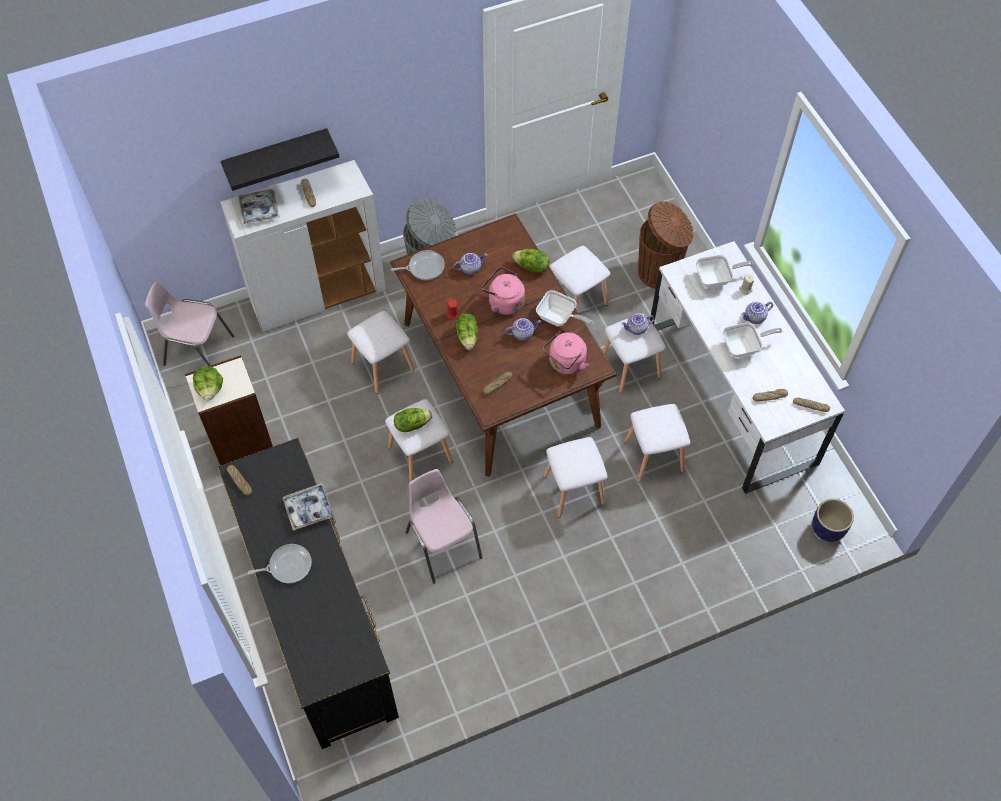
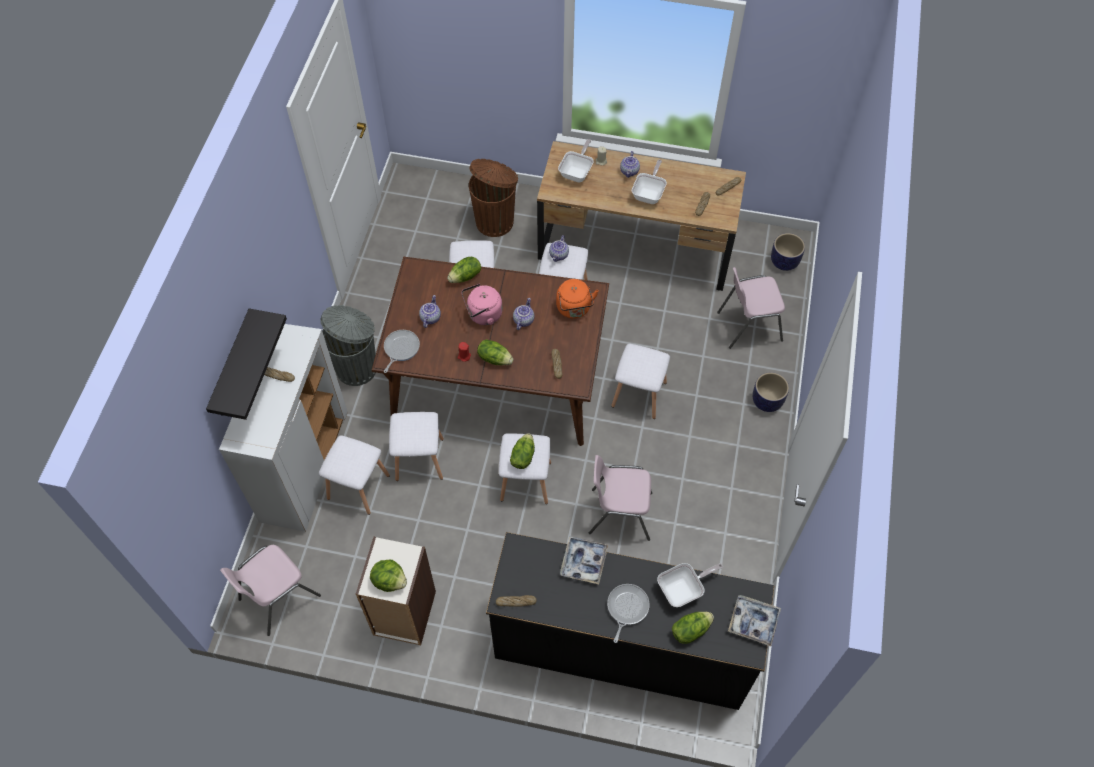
camera: 55 degrees left, 0 degrees up
tray [238,189,280,224] -> tray moved to [728,595,781,646]
frying pan [536,290,594,327] -> frying pan moved to [657,563,723,607]
pink kettle [543,332,589,374] -> orange kettle [556,279,599,319]
white stool [624,404,690,482] -> white stool moved to [319,435,390,515]
white desk [650,241,845,494] -> brown desk [537,141,746,291]
none -> lettuce [672,612,714,644]
none -> pink chair [717,267,785,349]
none -> planter [753,372,789,412]

